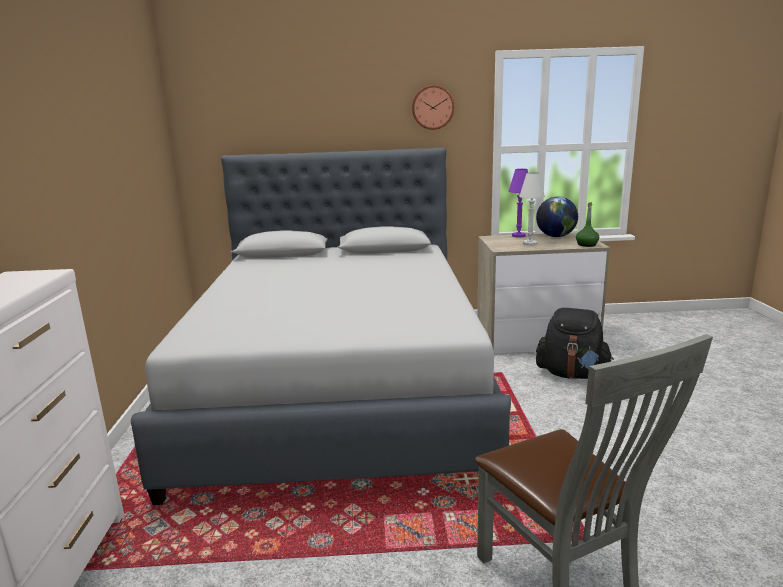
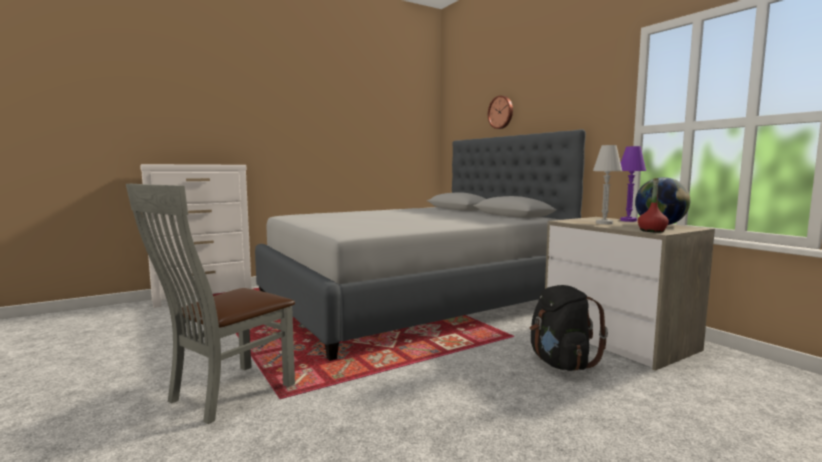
camera: 60 degrees right, 10 degrees down
wall clock [412,85,454,130] -> wall clock moved to [488,96,513,129]
green bottle [576,202,599,247] -> red bottle [638,178,669,232]

